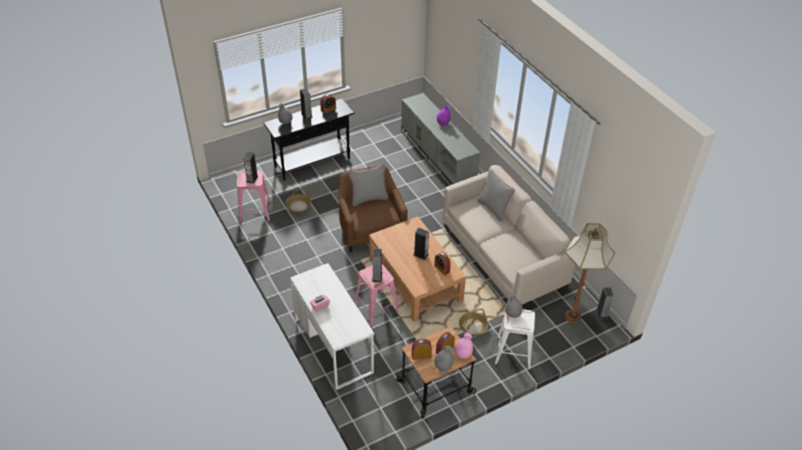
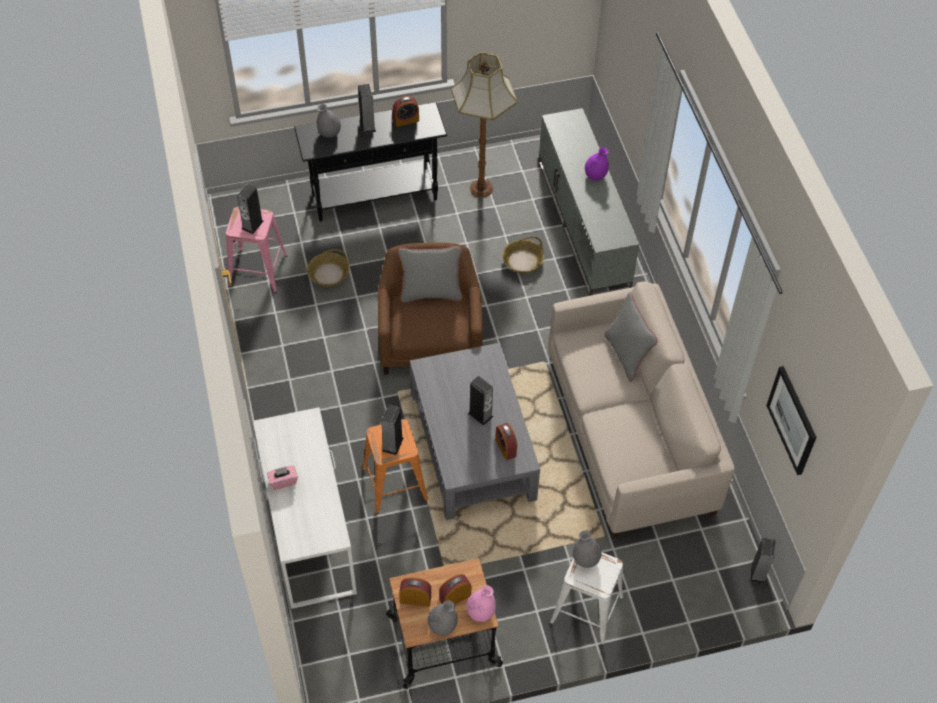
camera: 15 degrees right, 10 degrees up
pink stool [354,264,399,327] -> orange stool [362,419,428,514]
brown coffee table [369,217,466,322] -> grey coffee table [410,343,540,520]
basket [459,309,488,336] -> basket moved to [502,236,544,273]
floor lamp [565,223,615,323] -> floor lamp moved to [451,52,518,198]
none -> picture [766,366,817,475]

